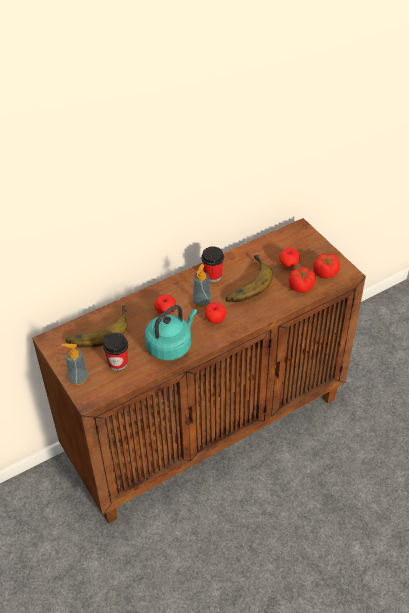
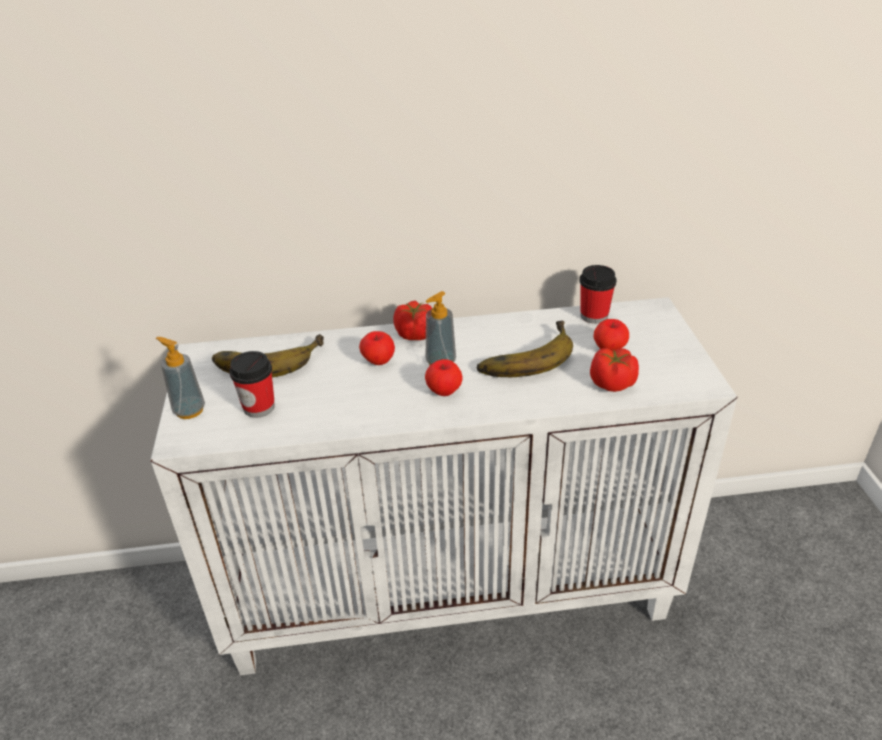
camera: 25 degrees right, 10 degrees down
brown cabinet [32,218,366,523] -> white cabinet [150,297,737,676]
turquoise kettle [145,305,197,361] -> none
cup [201,246,224,282] -> cup moved to [580,265,617,324]
tomato [313,254,340,279] -> tomato moved to [393,300,432,340]

